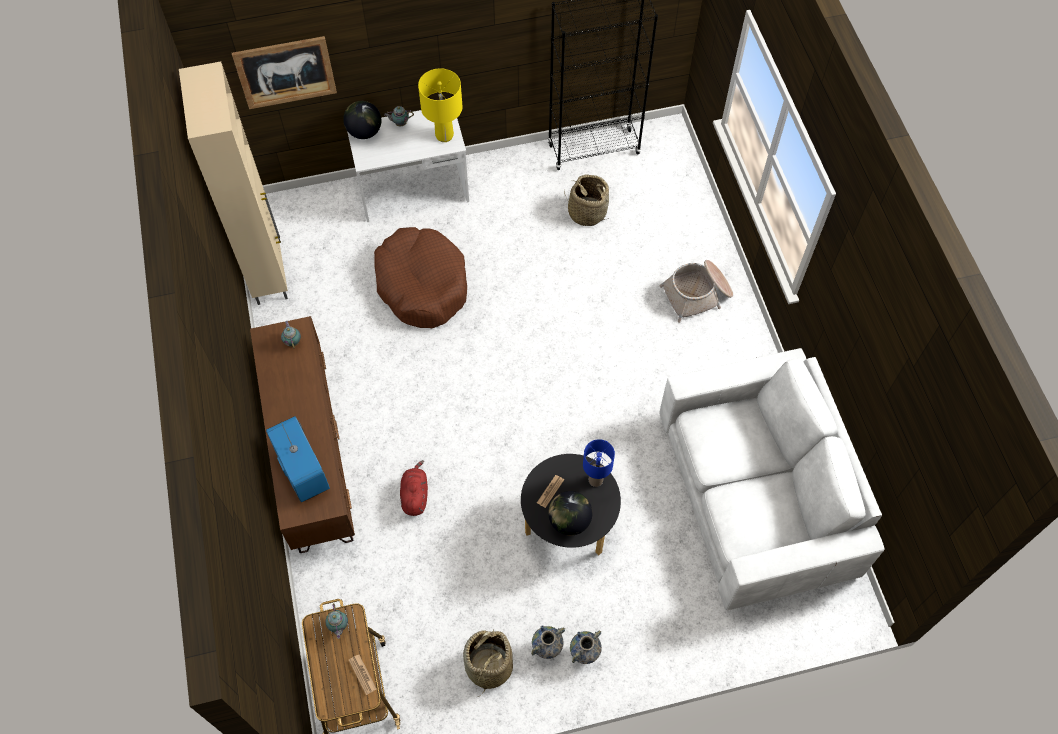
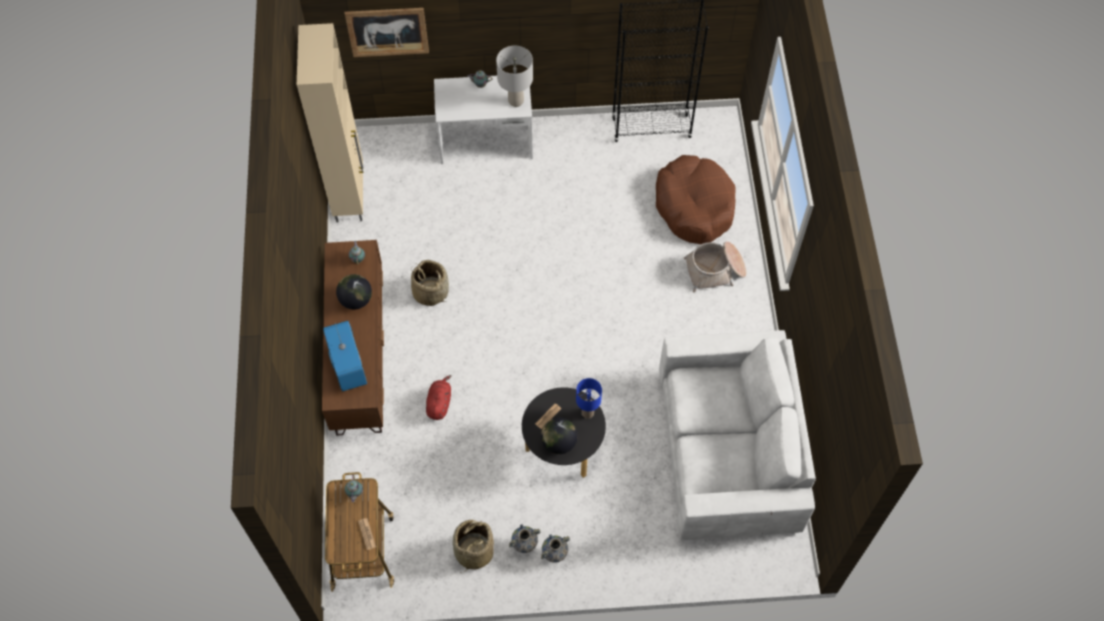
camera: 10 degrees right, 0 degrees up
globe [343,101,381,139] -> globe moved to [336,274,372,309]
brown dog bed [374,227,467,328] -> brown dog bed moved to [656,155,736,244]
yellow table lamp [418,68,463,142] -> grey table lamp [496,46,533,107]
basket [564,175,609,226] -> basket moved to [411,260,449,306]

